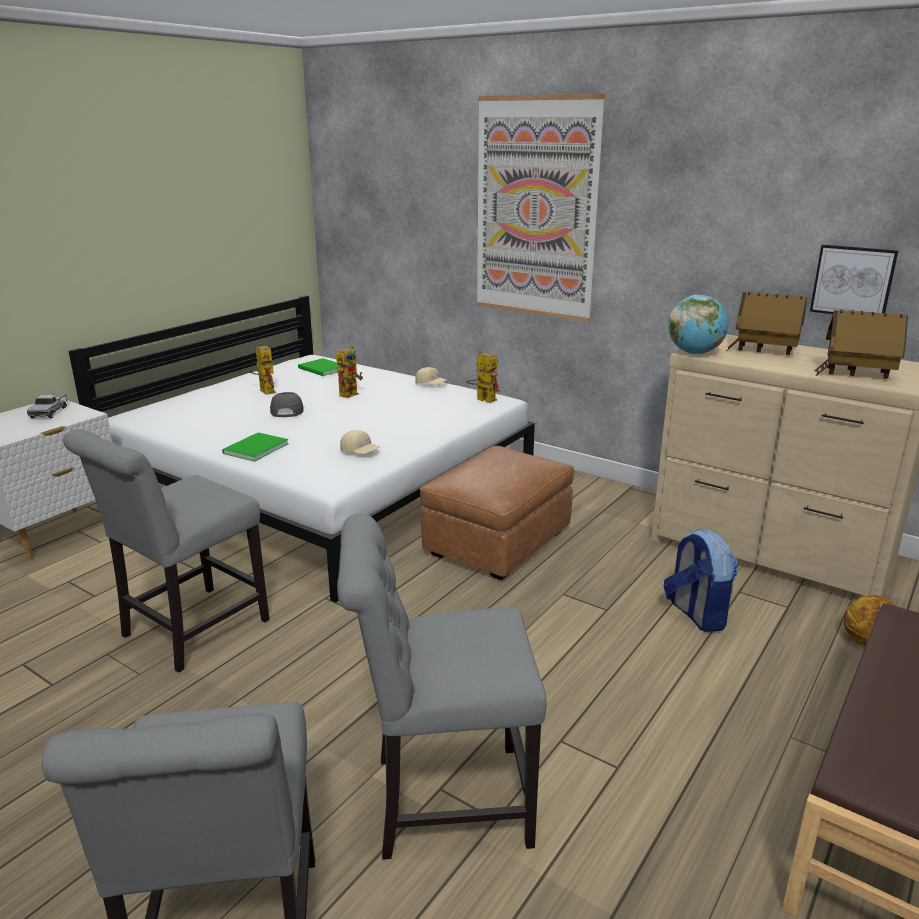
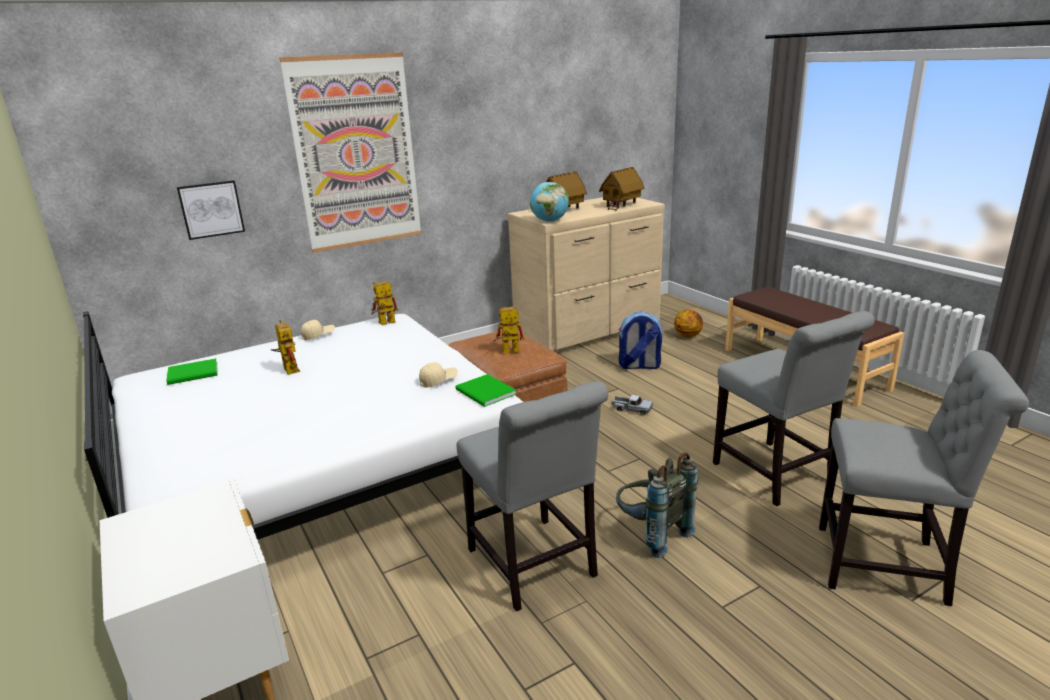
camera: 65 degrees left, 0 degrees up
toy truck [27,394,67,418] -> toy truck moved to [612,395,653,416]
green book [222,432,289,462] -> green book moved to [456,374,516,407]
toy robot [249,343,276,395] -> toy robot moved to [493,307,524,353]
grey cap [270,392,304,417] -> none
grey chair [337,513,546,860] -> grey chair turned 45 degrees counterclockwise [713,311,875,506]
picture [810,245,898,314] -> picture moved to [177,180,245,240]
none -> grey backpack [616,453,698,558]

